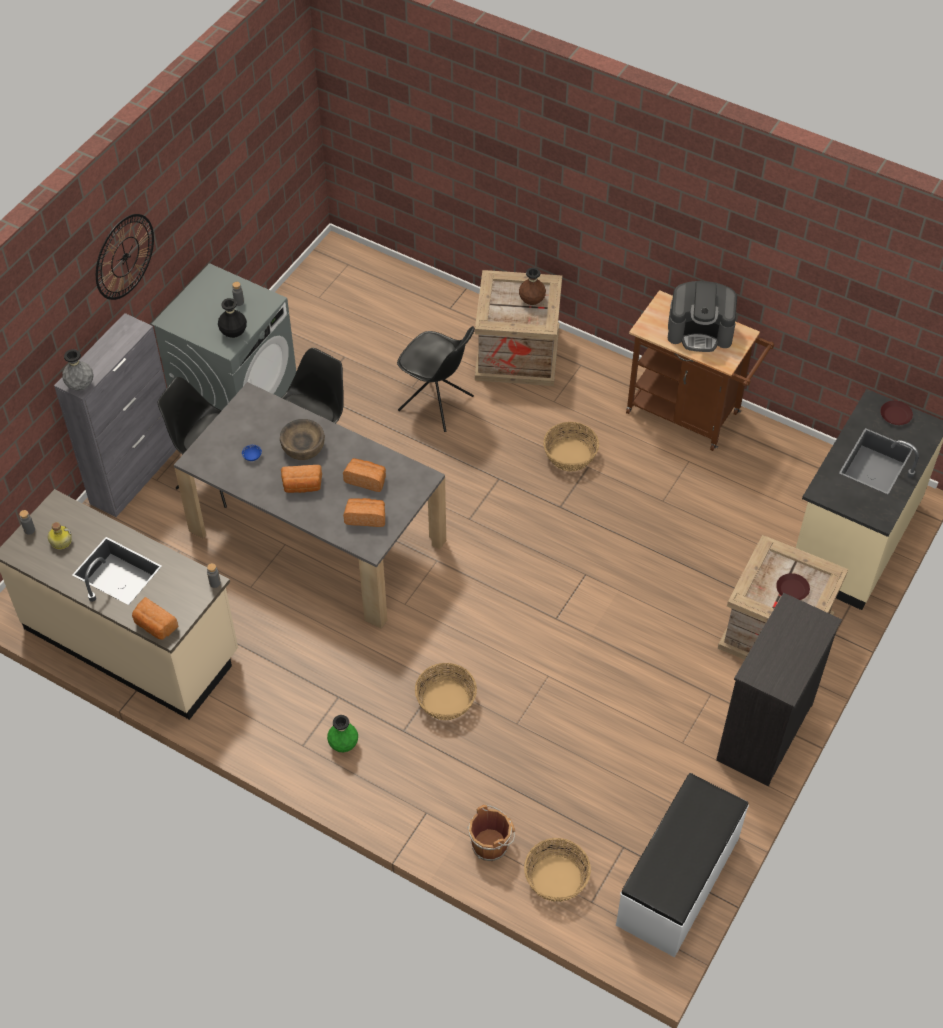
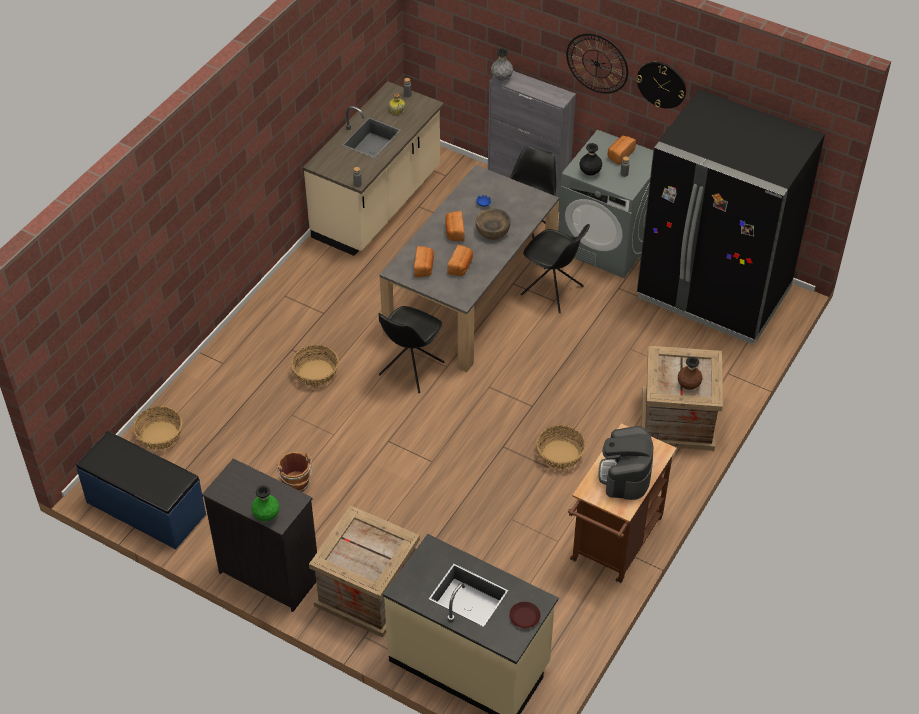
camera: 90 degrees right, 5 degrees down
bread [132,597,179,640] -> bread moved to [608,136,636,165]
green vase [327,715,358,752] -> green vase moved to [251,485,279,521]
black chair [397,326,475,432] -> black chair moved to [378,306,444,393]
brown bucket [467,805,515,861] -> brown bucket moved to [277,452,313,492]
white bench [616,773,749,957] -> blue bench [76,431,206,549]
brown plate [776,573,810,600] -> none
none -> wall clock [636,62,686,109]
none -> black fridge [637,89,825,345]

